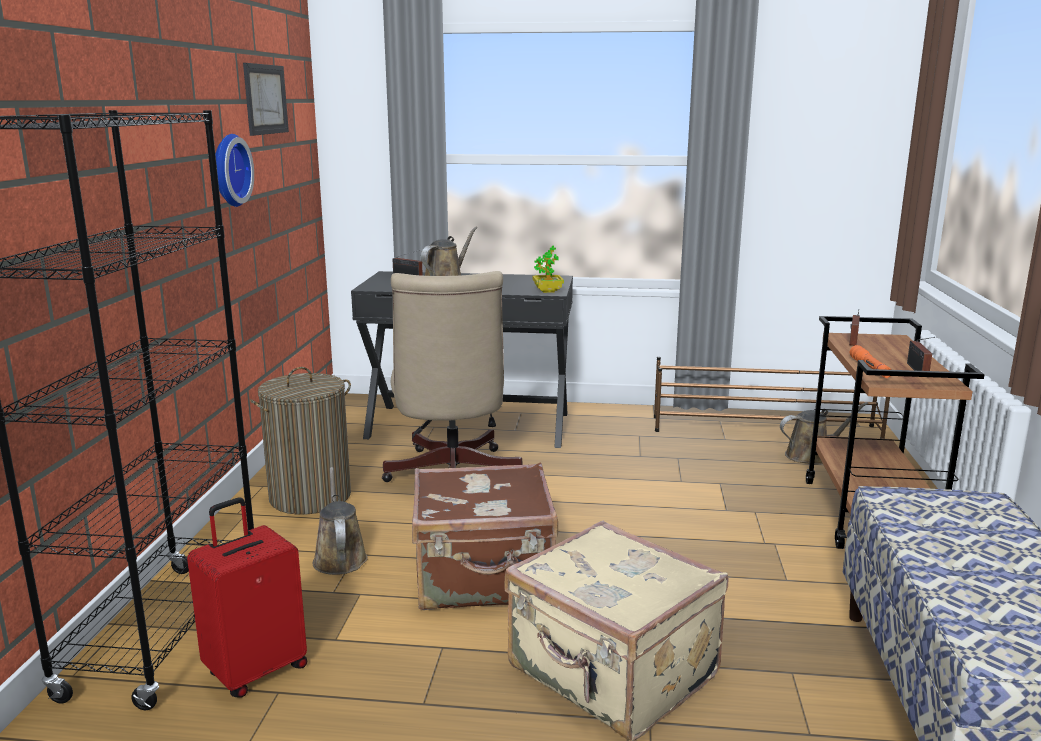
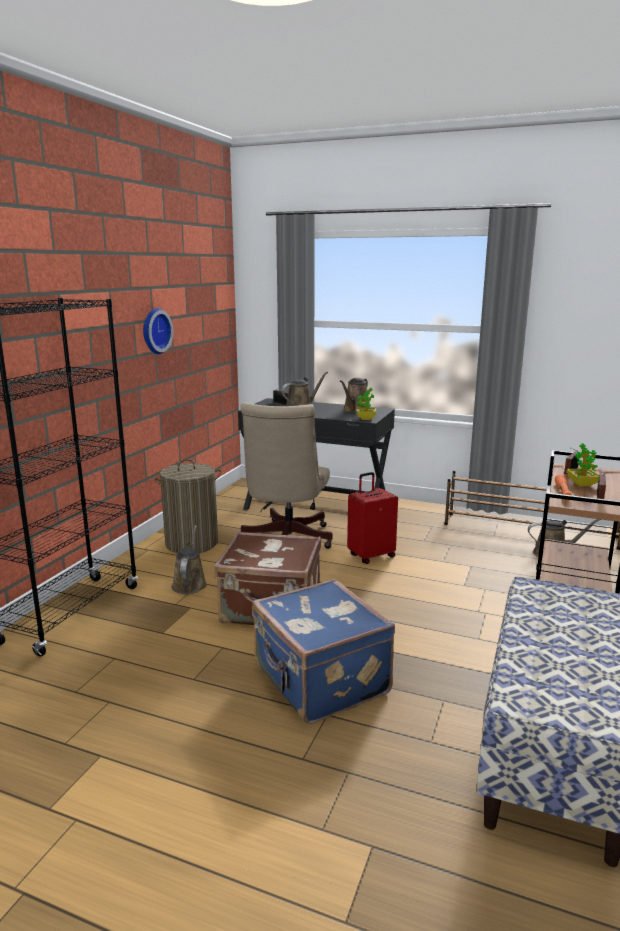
camera: 15 degrees right, 0 degrees up
red suitcase [187,498,307,697] -> red suitcase moved to [347,472,398,564]
picture [243,63,289,136] -> none
beige suitcase [504,520,728,741] -> blue suitcase [252,579,395,724]
none -> brown watering can [340,378,370,413]
none -> potted plant [566,443,599,486]

